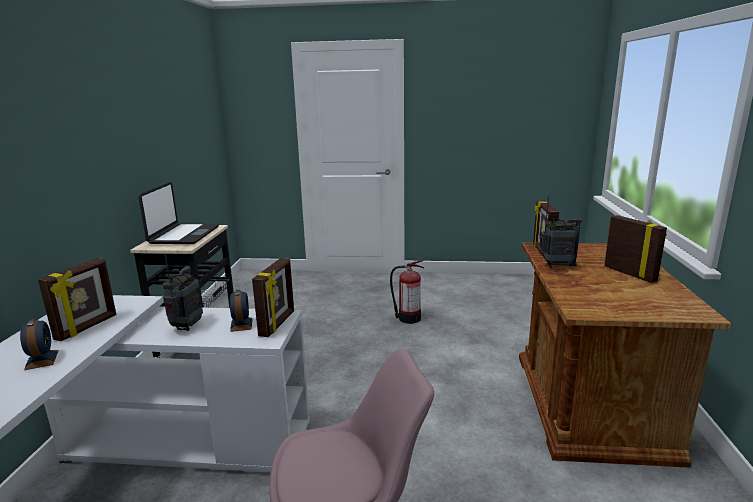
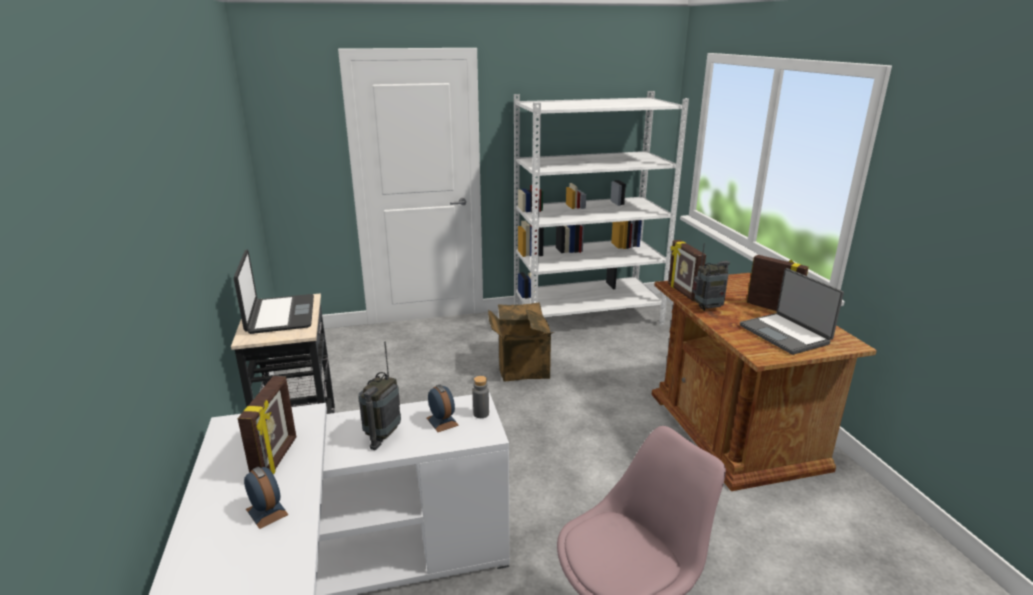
camera: 20 degrees left, 5 degrees up
radio [162,254,203,331] -> radio turned 150 degrees counterclockwise [358,342,401,450]
picture frame [252,258,294,337] -> grey bottle [473,376,489,418]
fire extinguisher [390,260,424,324] -> cardboard box [488,302,554,382]
none -> white bookcase [514,91,689,326]
none -> laptop [740,268,844,355]

